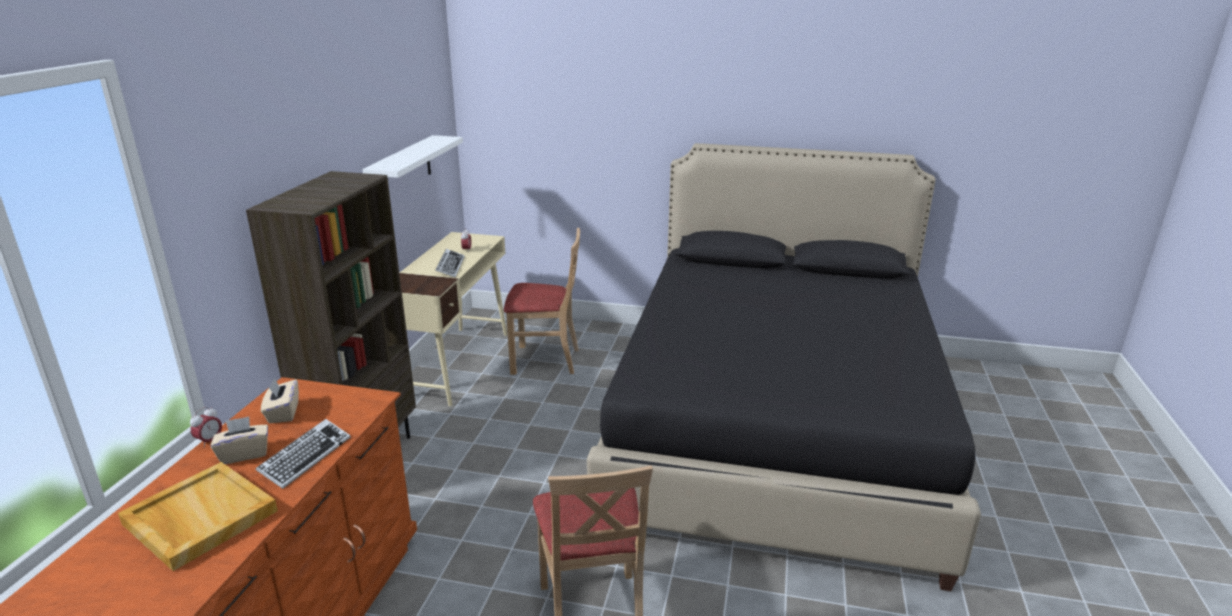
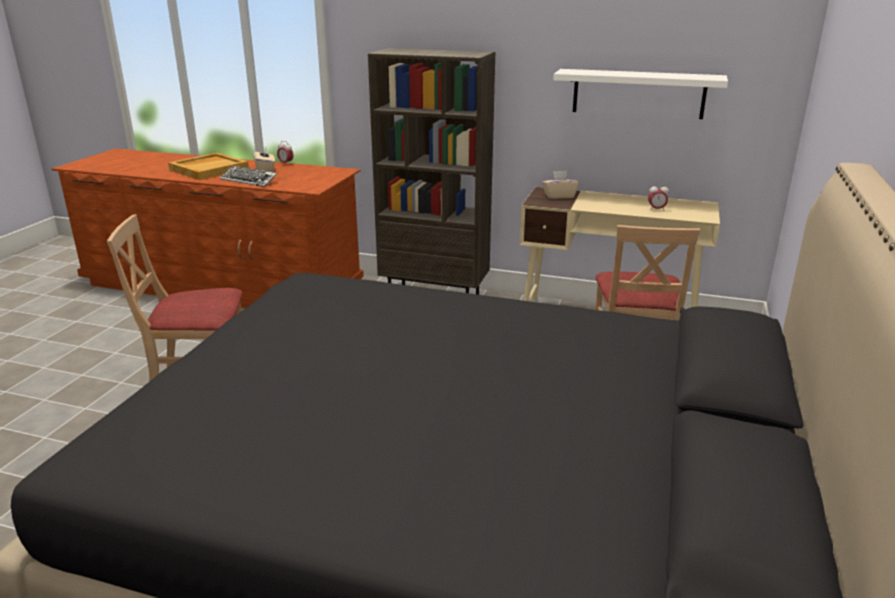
camera: 95 degrees right, 0 degrees up
beige tissue box [261,378,299,423] -> beige tissue box moved to [542,171,579,199]
keyboard [435,249,464,277] -> none

